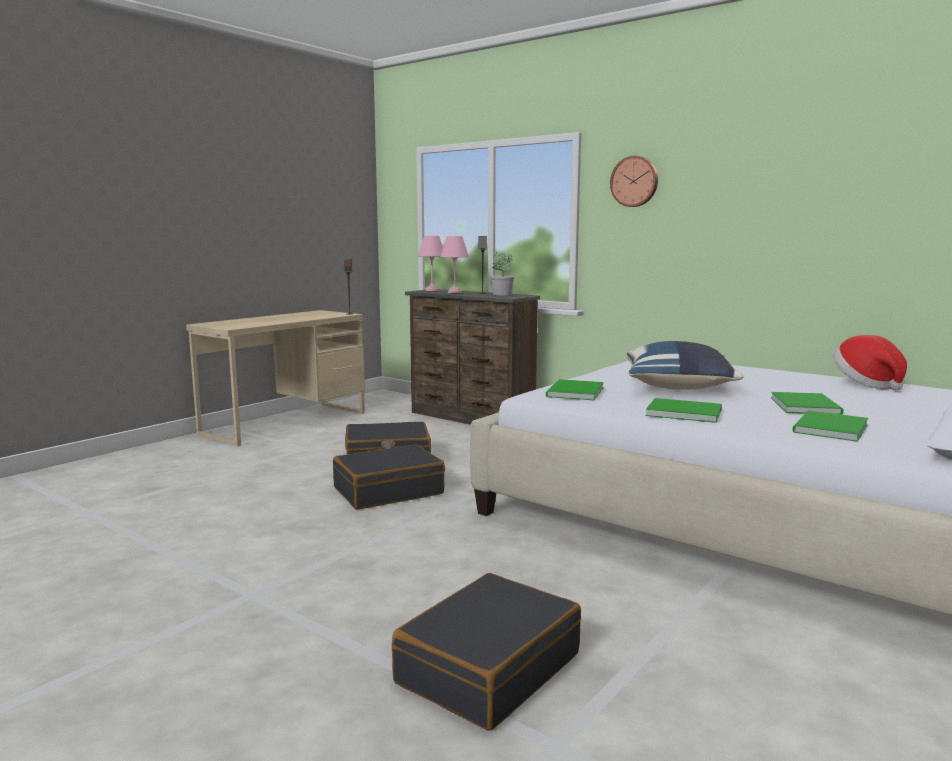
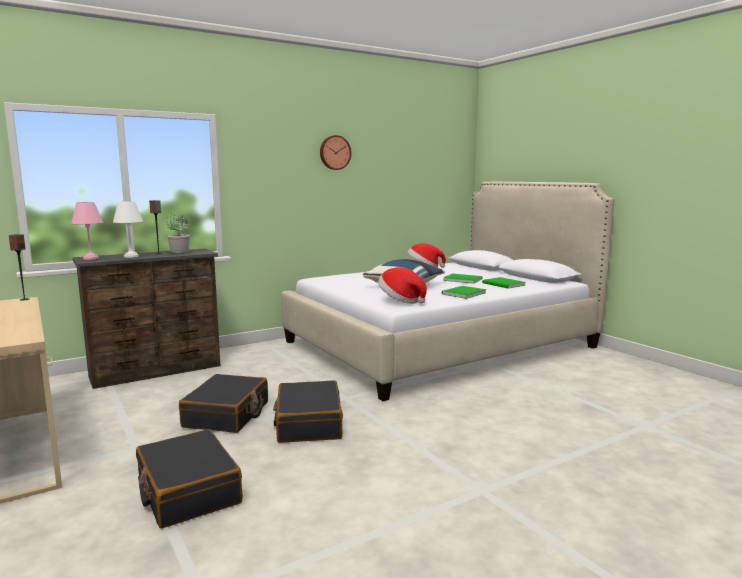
camera: 70 degrees left, 0 degrees up
black suitcase [392,573,581,731] -> black suitcase moved to [136,429,242,528]
pink table lamp [440,236,469,293] -> white table lamp [113,201,143,258]
green book [546,379,604,400] -> hat [378,267,427,304]
wall clock [610,156,658,207] -> wall clock moved to [320,135,351,170]

